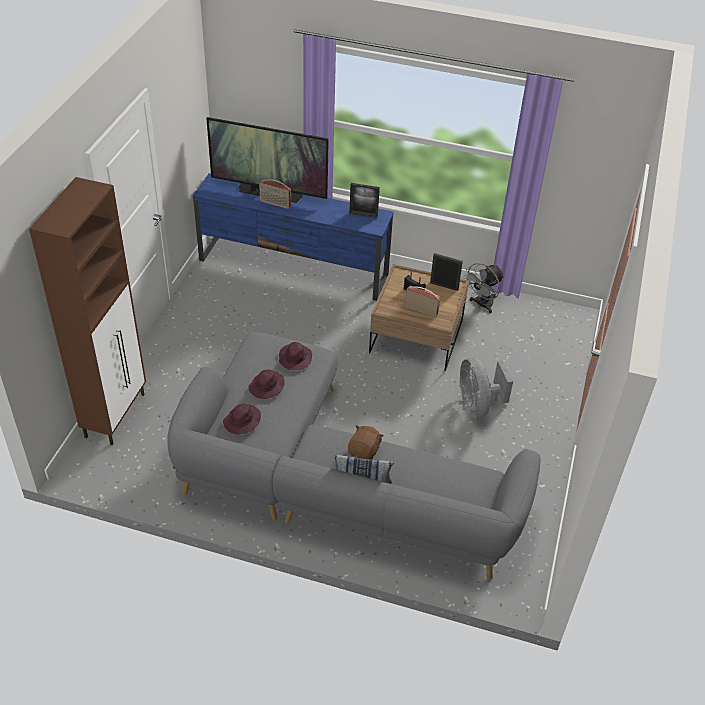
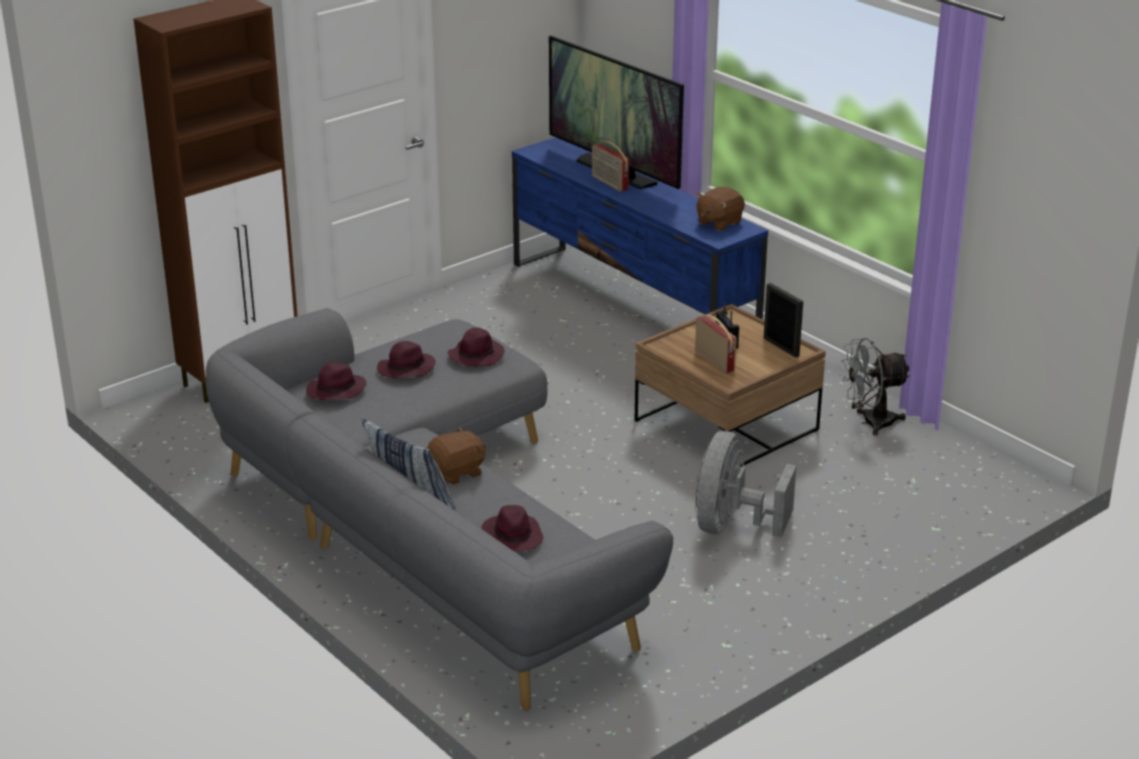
camera: 35 degrees right, 15 degrees down
picture frame [349,183,380,218] -> brown plush toy [696,187,745,231]
none -> purple hat [481,505,544,552]

